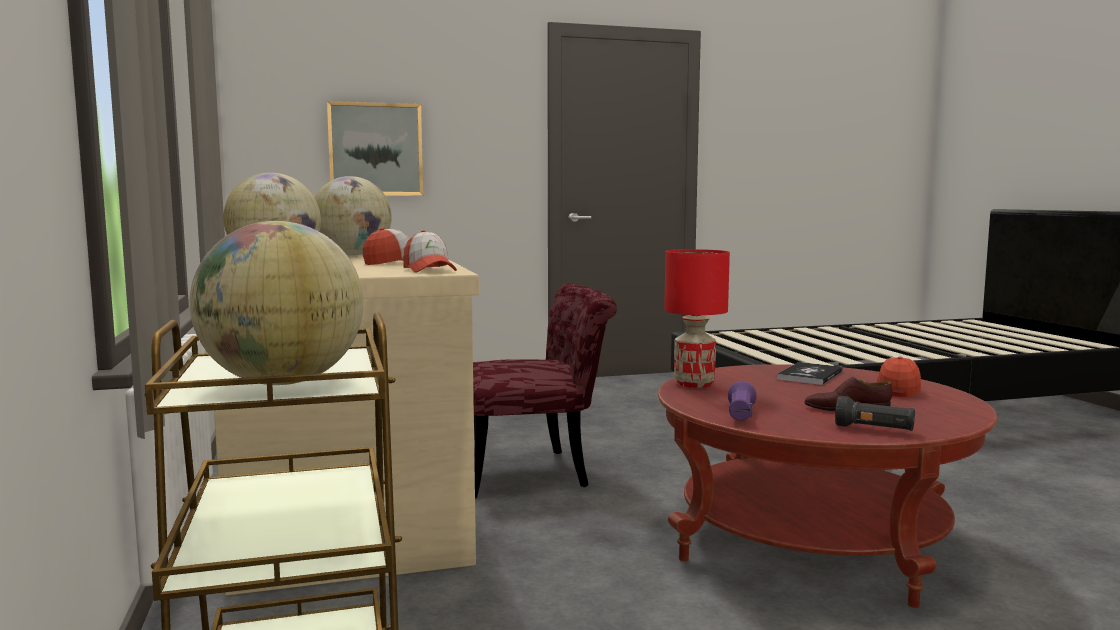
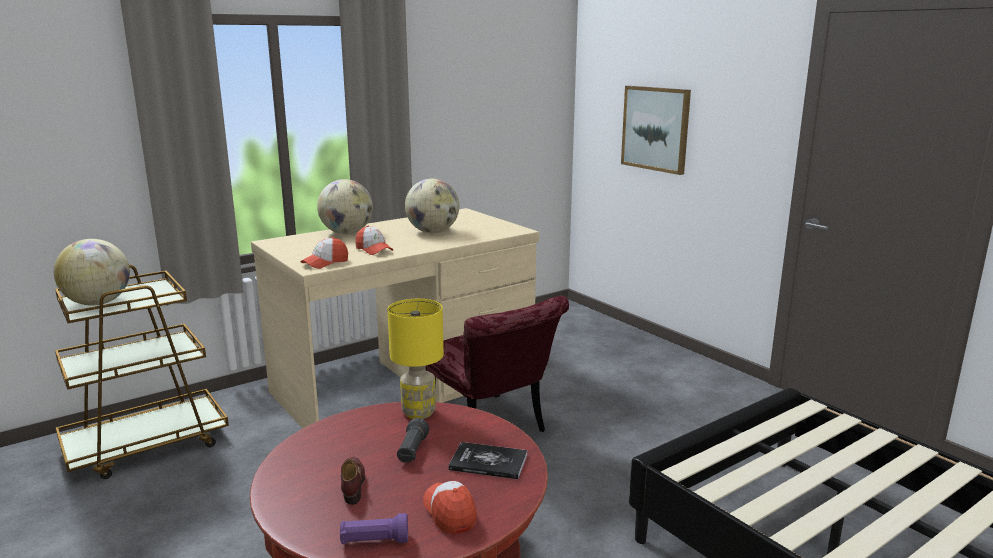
camera: 70 degrees right, 10 degrees up
red table lamp [664,249,730,388] -> yellow table lamp [387,299,444,419]
purple flashlight [728,381,757,421] -> purple flashlight moved to [340,513,408,544]
black flashlight [835,396,915,431] -> black flashlight moved to [397,418,429,463]
cap [877,356,921,397] -> cap turned 120 degrees counterclockwise [423,481,477,535]

